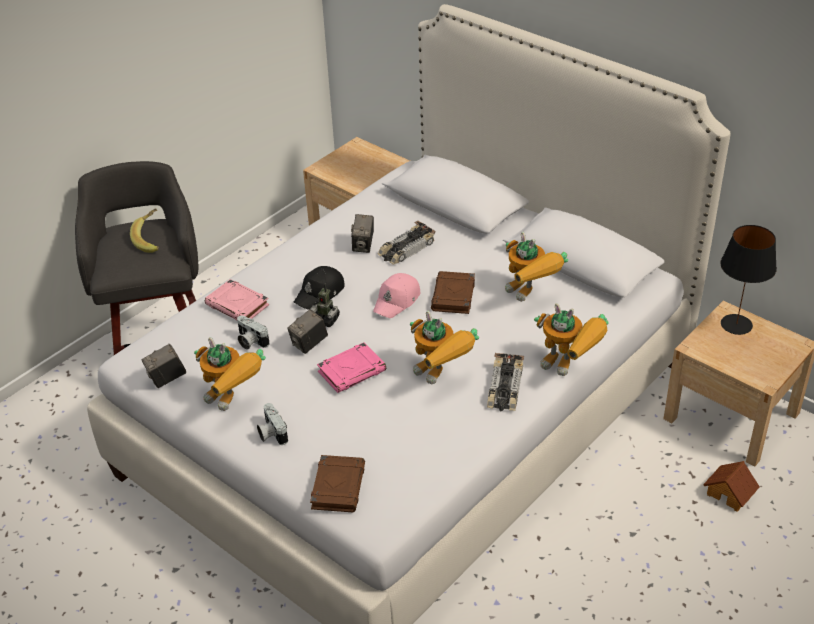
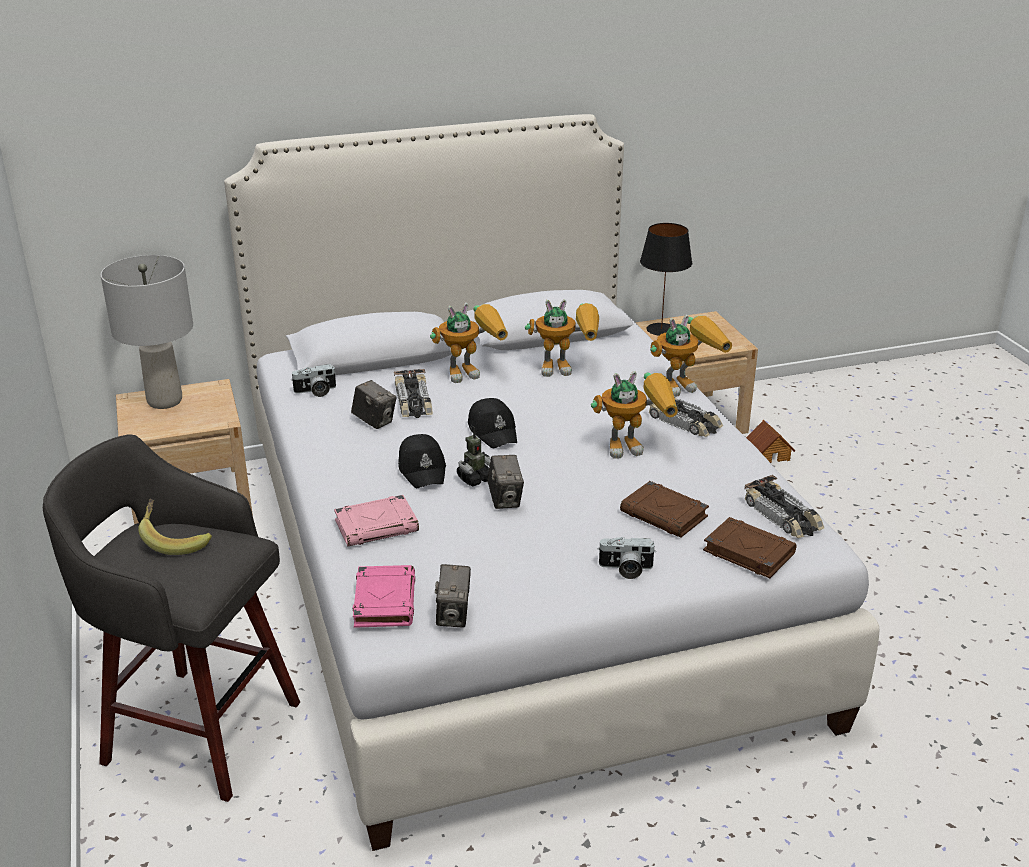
camera: 60 degrees left, 10 degrees down
toy robot [194,337,266,411] -> toy robot moved to [430,303,508,383]
camera [237,315,270,350] -> camera moved to [292,364,336,397]
pink book [317,342,386,393] -> pink book moved to [353,565,415,628]
pink cap [373,273,420,318] -> black cap [468,398,517,448]
brown book [431,271,475,314] -> brown book moved to [620,481,709,538]
none -> grey table lamp [101,255,193,409]
none -> toy car [745,474,824,538]

